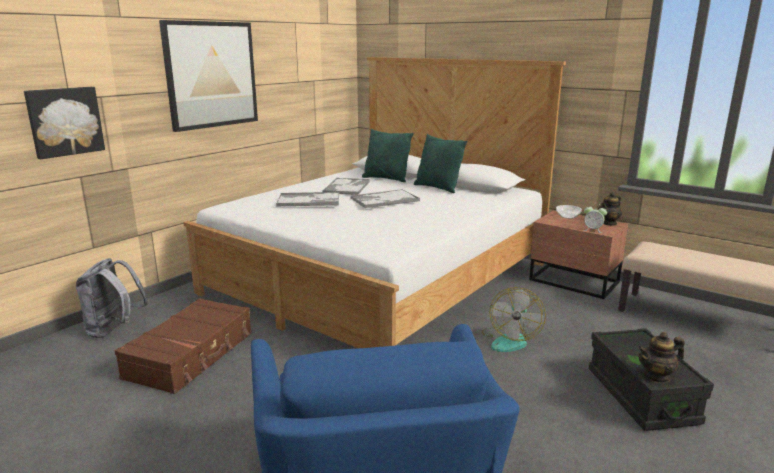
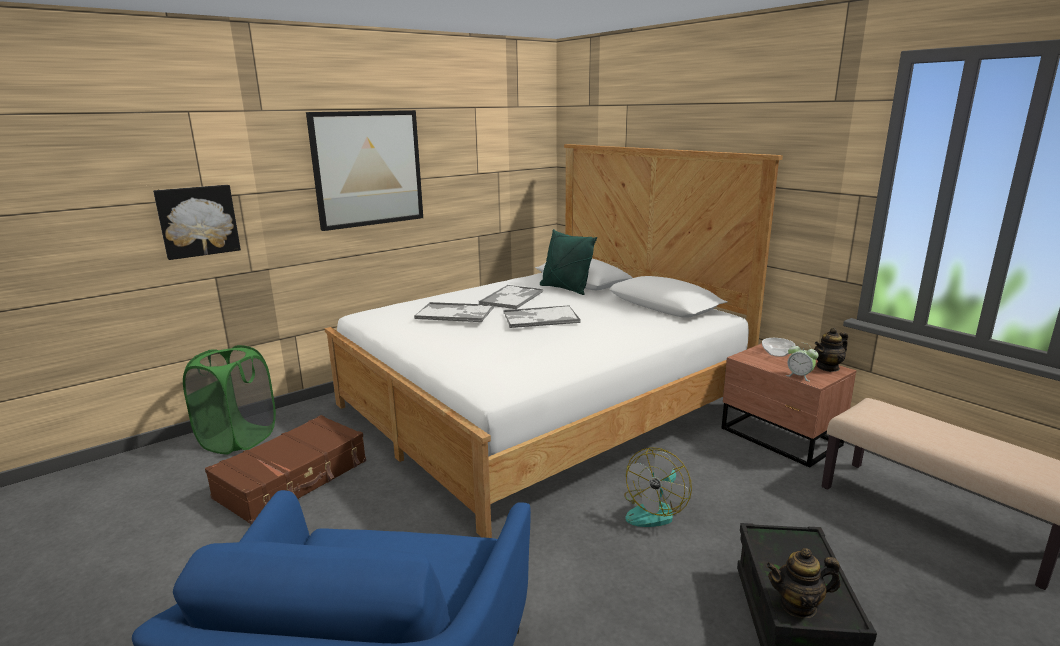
camera: 15 degrees right, 0 degrees up
grey backpack [76,258,149,338] -> green laundry basket [183,345,276,454]
green pillow [414,134,468,193] -> none

